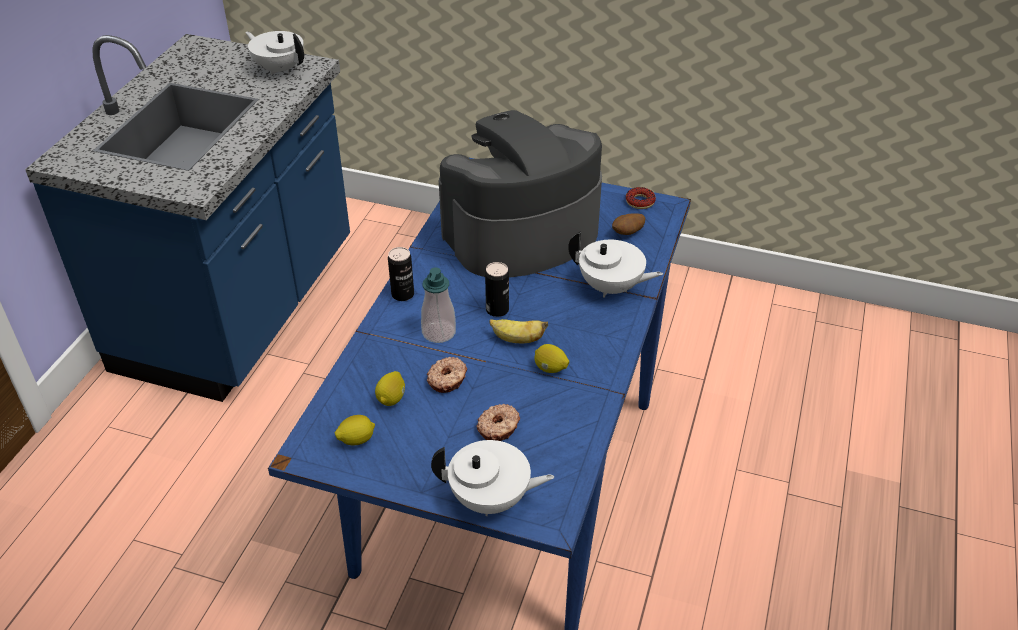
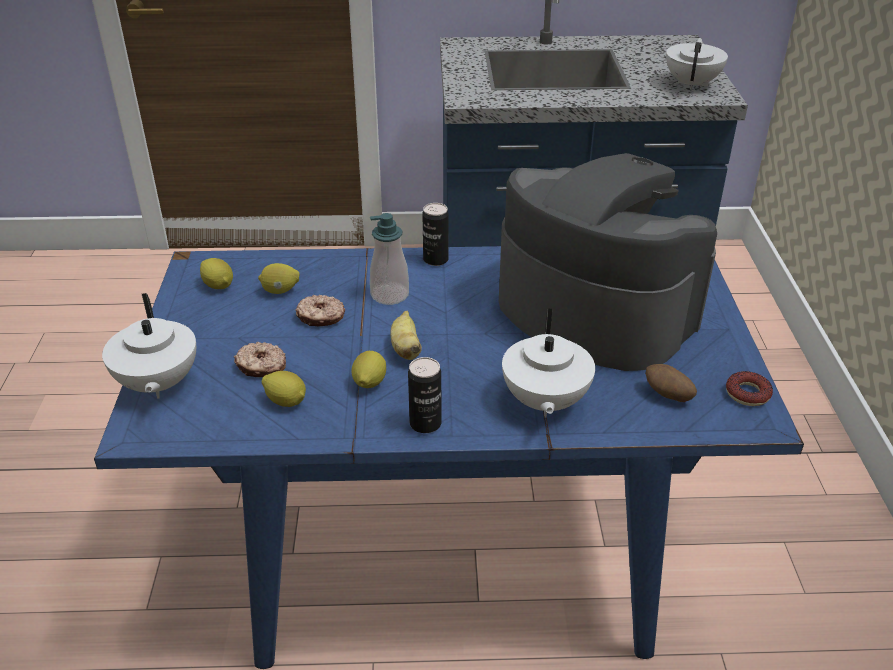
camera: 70 degrees right, 5 degrees down
can [485,262,509,317] -> can moved to [408,357,442,433]
none -> lemon [262,371,306,407]

